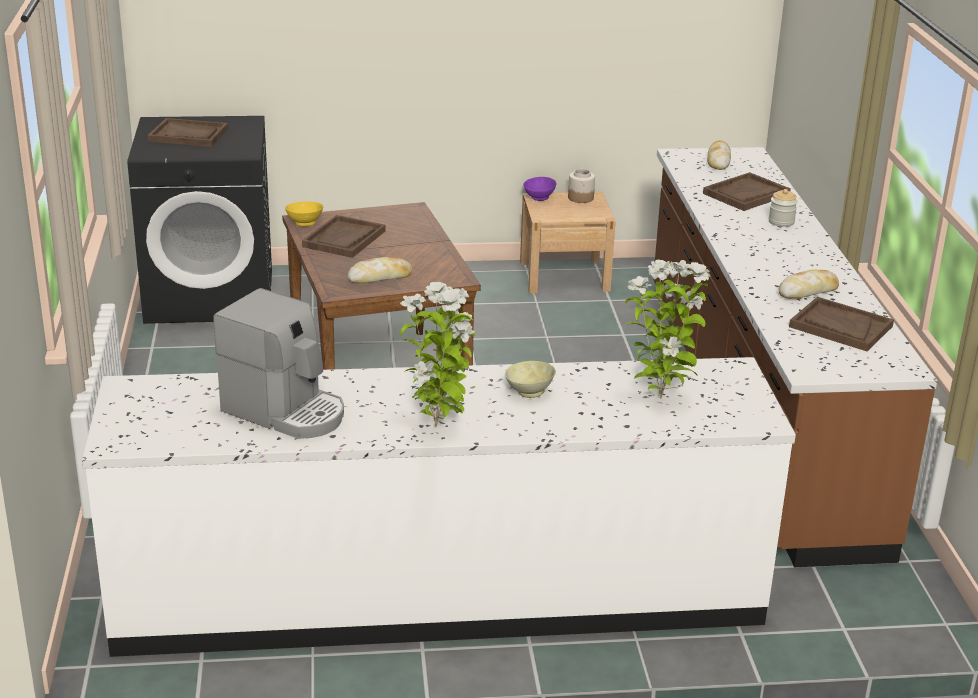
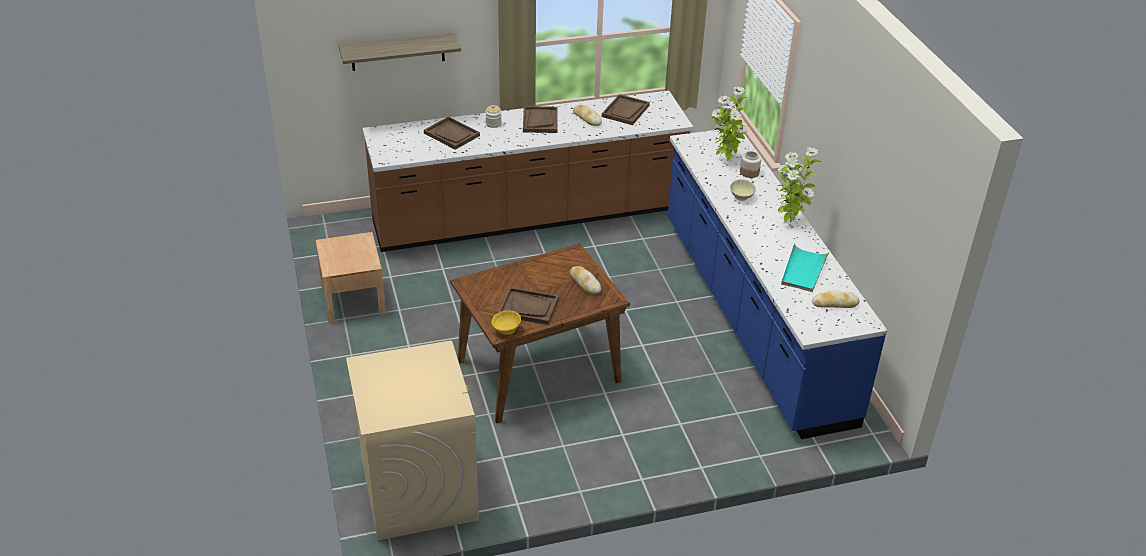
camera: 100 degrees left, 10 degrees up
white counter [82,357,796,657] -> blue counter [668,129,887,439]
black washing machine [127,116,272,324] -> beige washing machine [346,341,479,540]
brown tray [148,118,228,147] -> brown tray moved to [523,106,558,133]
coffee machine [213,288,344,439] -> turquoise tray [781,243,829,292]
purple bowl [523,177,557,201] -> none
jar [568,169,595,203] -> jar moved to [740,151,762,178]
bread [707,140,731,170] -> bread moved to [812,291,860,308]
none -> shelf [338,33,461,71]

